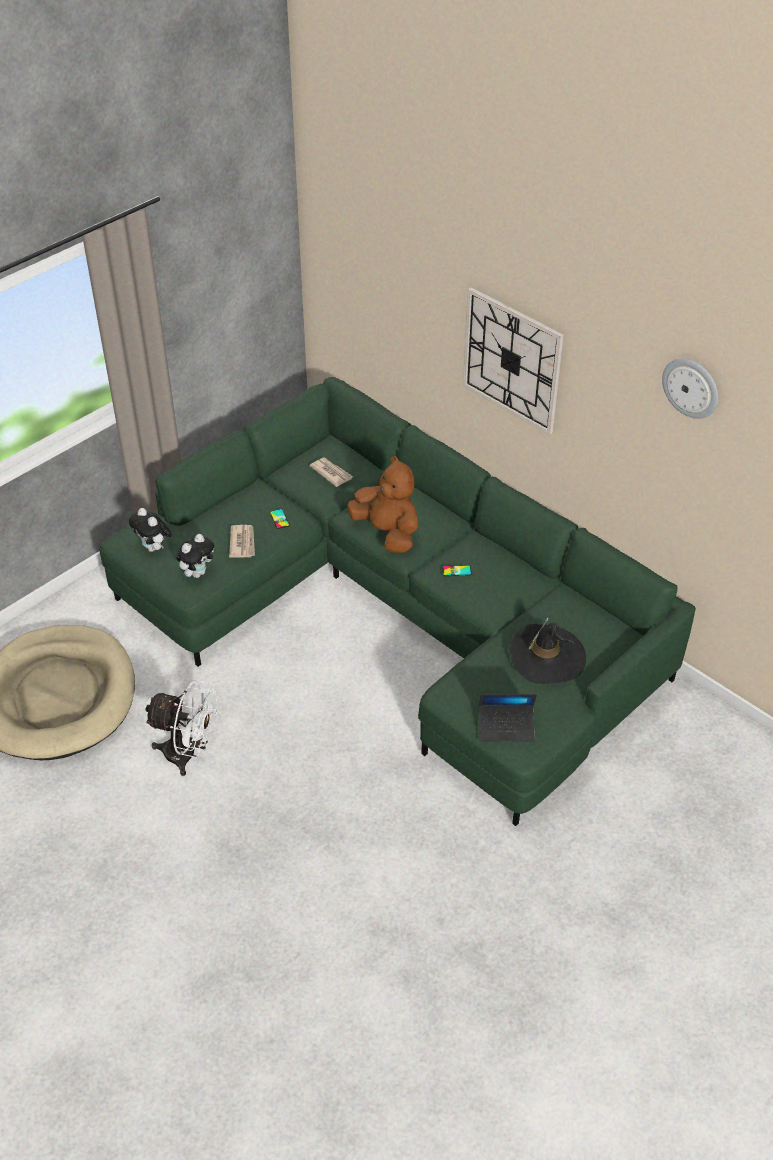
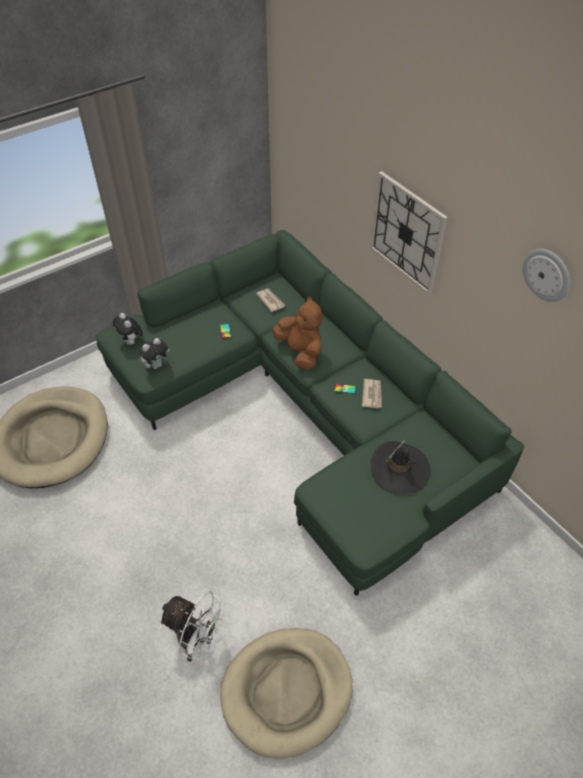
camera: 10 degrees right, 5 degrees up
white fan [144,680,218,776] -> white fan moved to [159,592,226,662]
newspaper [229,525,255,558] -> newspaper moved to [362,379,382,408]
laptop [479,694,537,742] -> none
none -> beige dog bed [220,628,353,758]

